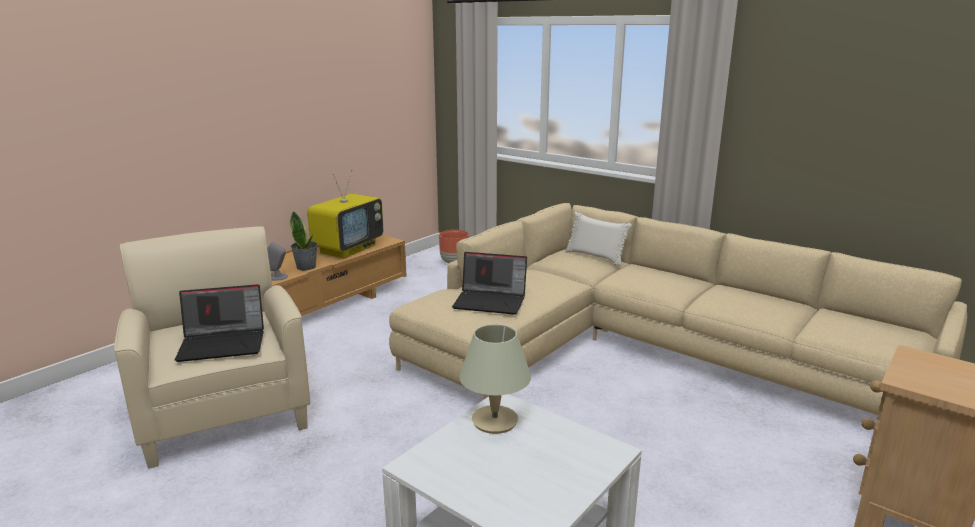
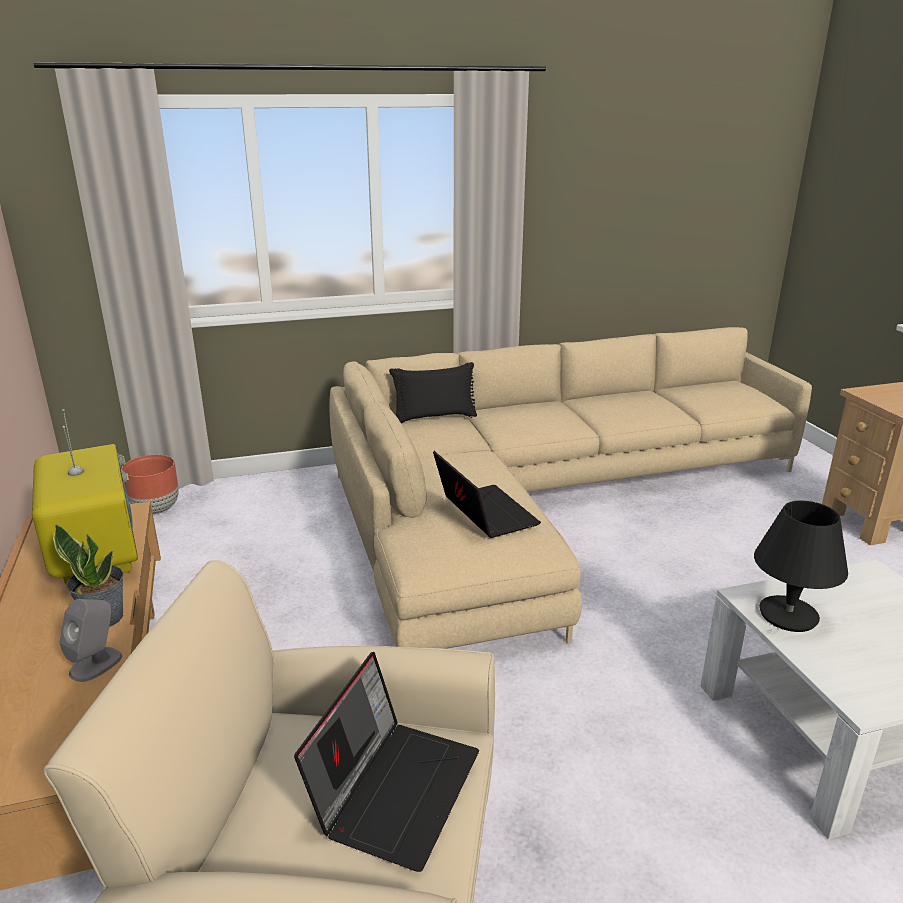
camera: 55 degrees left, 5 degrees up
laptop [452,252,527,315] -> laptop turned 75 degrees counterclockwise [433,451,541,538]
beige table lamp [459,324,531,434] -> black table lamp [754,500,848,632]
white pillow [565,212,632,266] -> black pillow [389,362,477,424]

